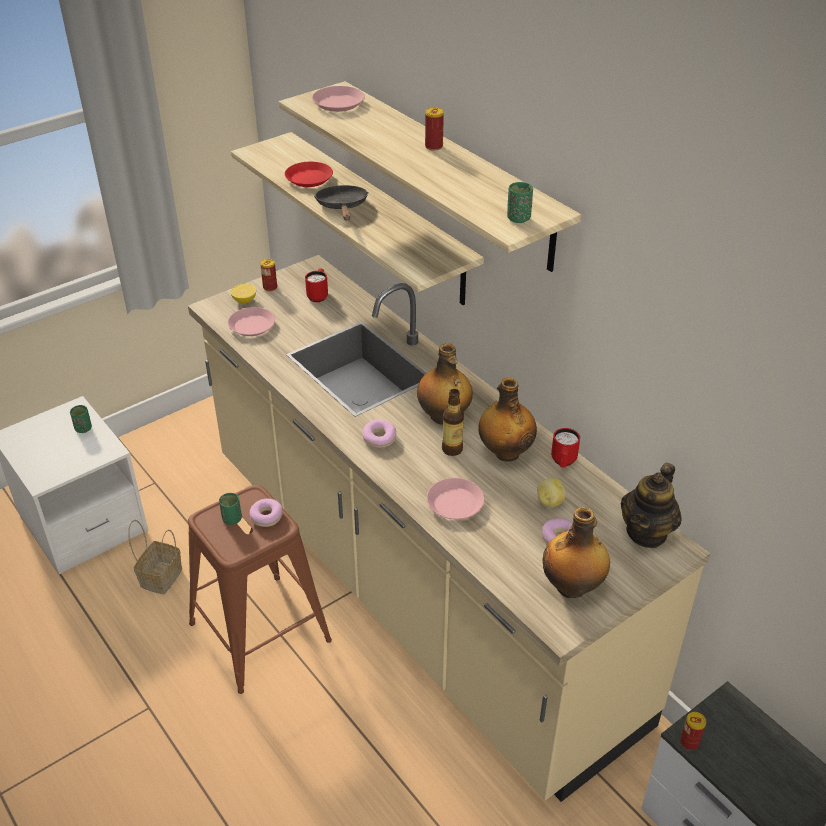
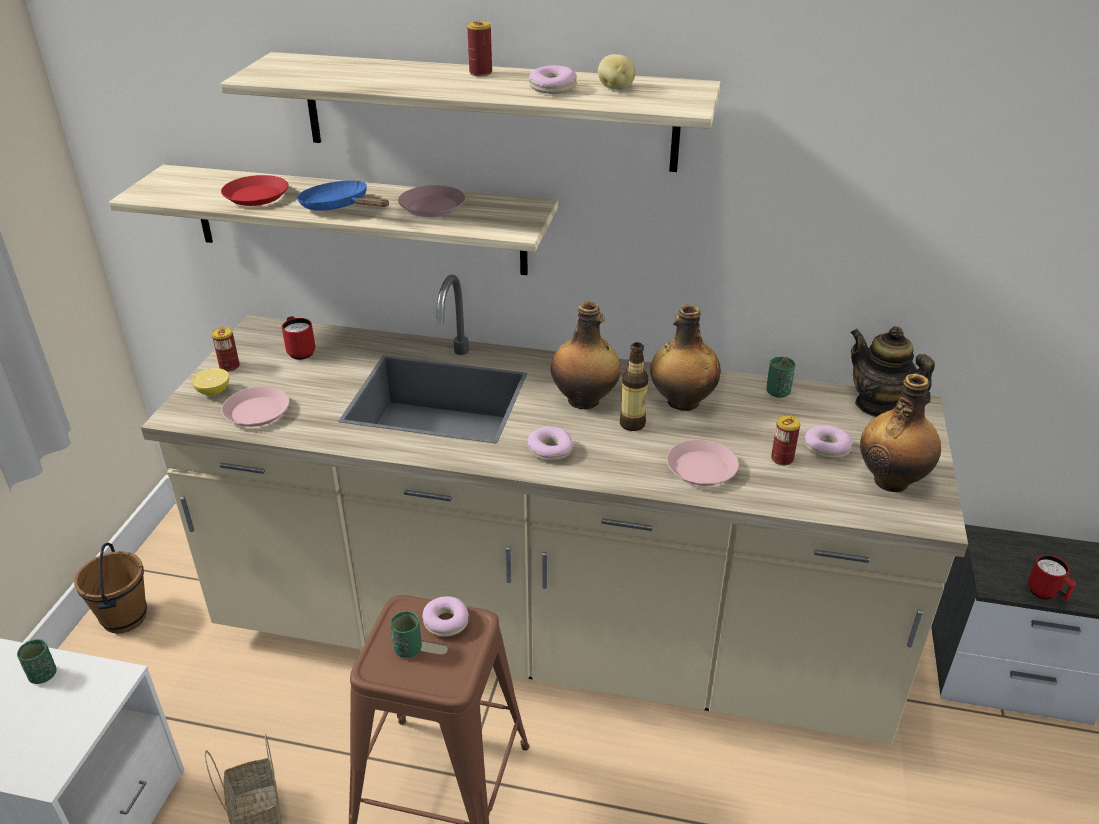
camera: 40 degrees left, 5 degrees down
pink plate [312,86,365,112] -> pink plate moved to [398,185,466,217]
black frying pan [314,185,369,220] -> blue frying pan [297,180,389,211]
green cup [507,182,533,223] -> green cup moved to [766,357,795,398]
potato [537,478,566,507] -> potato moved to [598,54,636,90]
red mug [551,428,580,468] -> red mug moved to [1028,555,1076,601]
teapot [621,463,682,548] -> teapot turned 150 degrees clockwise [850,326,935,417]
can [680,712,706,750] -> can moved to [771,415,801,466]
none -> brown bucket [74,543,147,634]
none -> donut [529,65,577,94]

